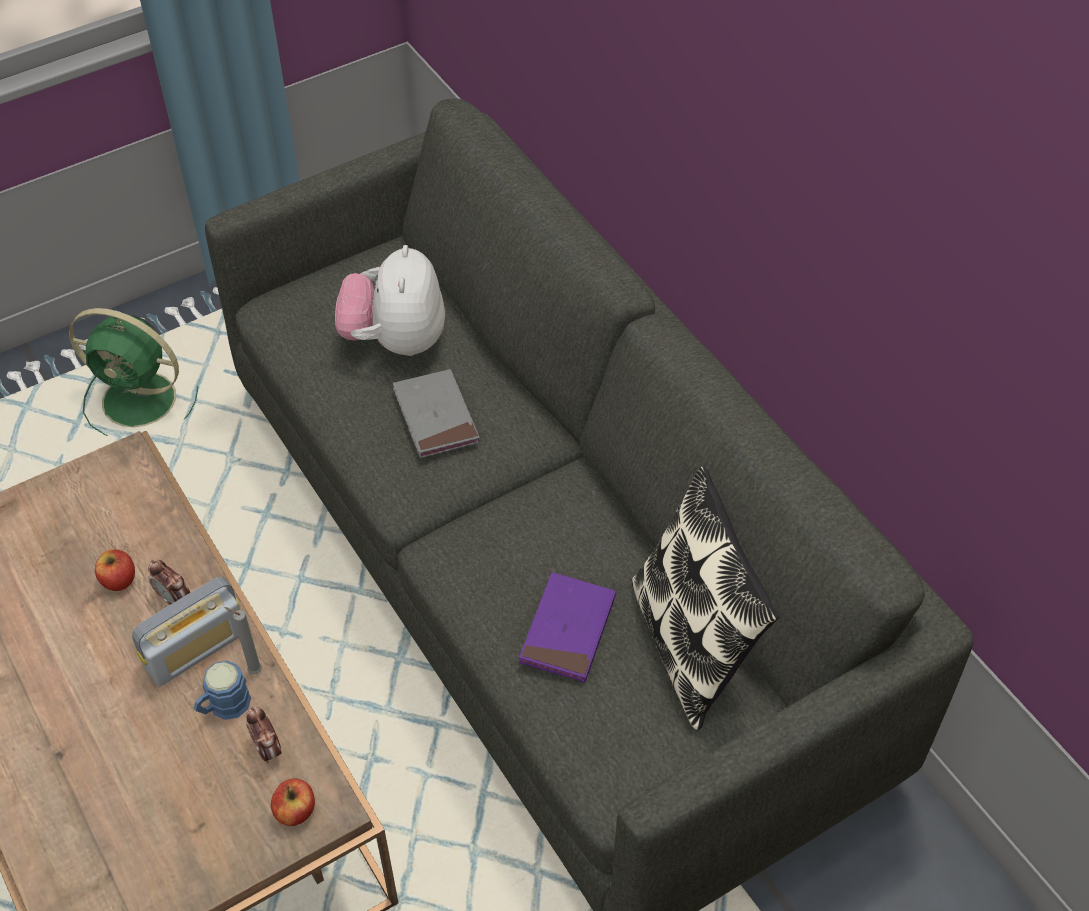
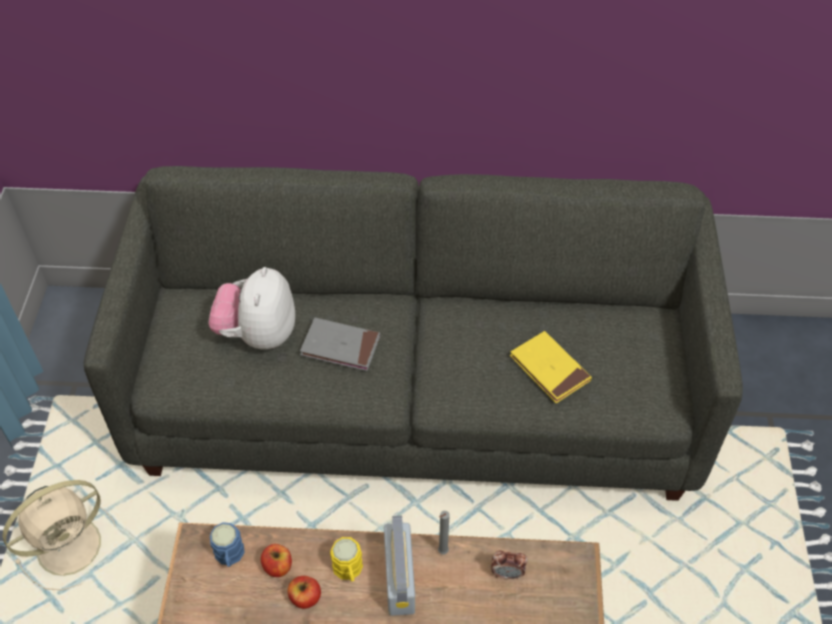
camera: 55 degrees left, 0 degrees up
green fan [69,308,198,436] -> beige fan [3,480,116,590]
alarm clock [148,560,190,605] -> yellow mug [330,537,363,582]
blue mug [193,661,251,720] -> blue mug moved to [210,522,245,567]
apple [271,779,315,826] -> apple moved to [261,544,292,577]
plush toy [335,245,445,356] -> plush toy turned 60 degrees clockwise [208,267,295,349]
purple book [519,572,616,682] -> yellow book [510,331,592,403]
pillow [631,466,779,730] -> none

